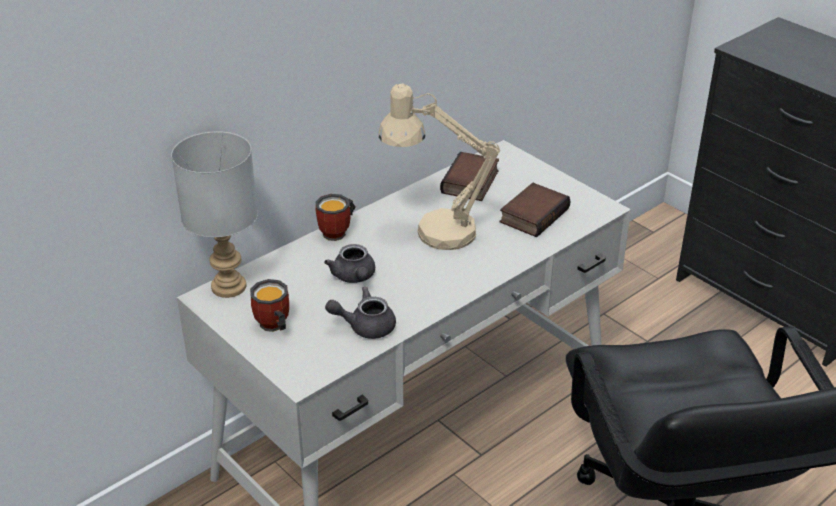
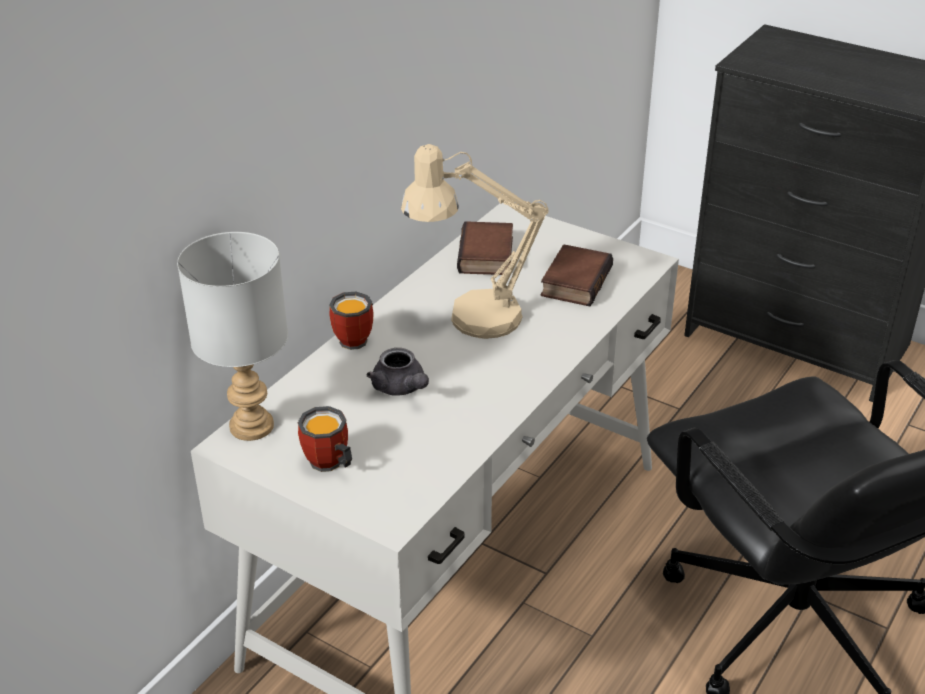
camera: 15 degrees left, 0 degrees up
grey teapot [325,287,396,339] -> none

